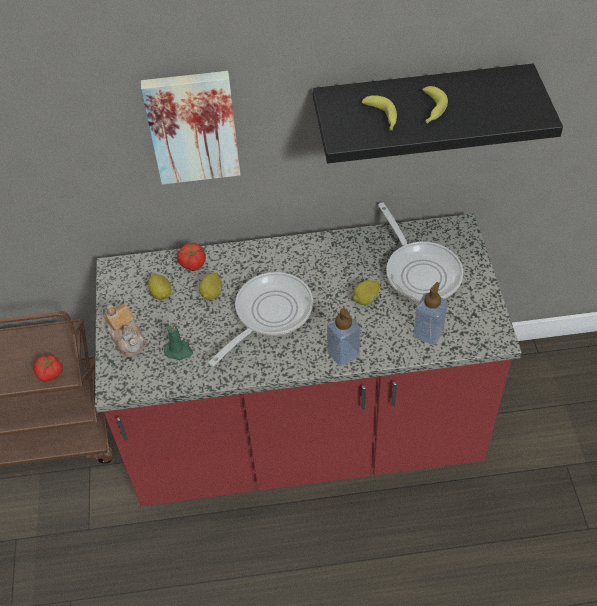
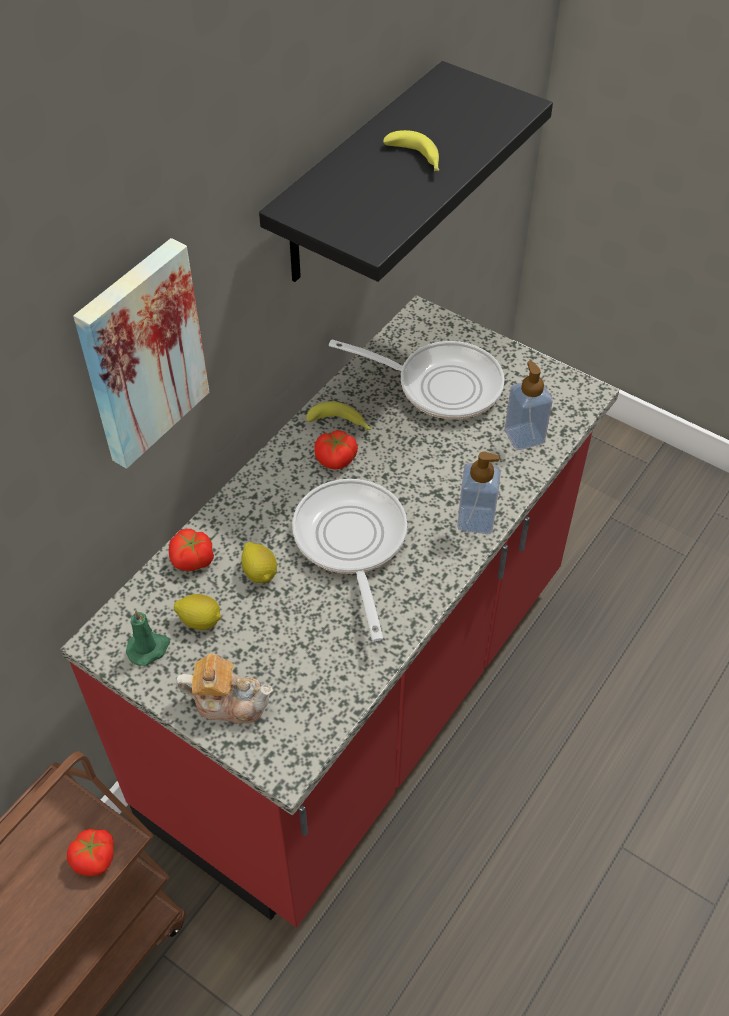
camera: 50 degrees left, 0 degrees up
green candle [164,323,193,360] -> green candle moved to [126,610,170,666]
lemon [353,280,380,305] -> none
banana [362,95,397,131] -> banana moved to [306,401,371,431]
none -> tomato [314,430,358,470]

